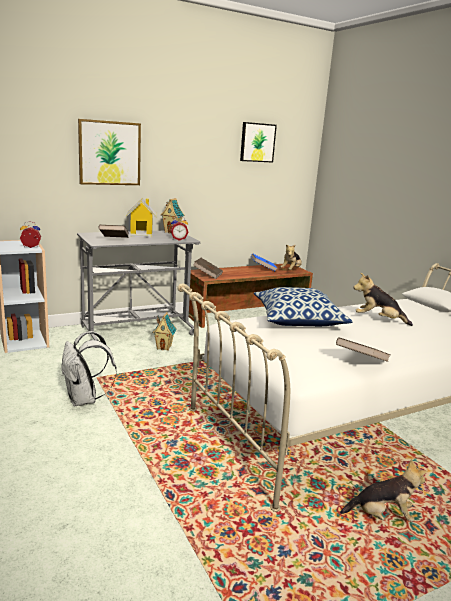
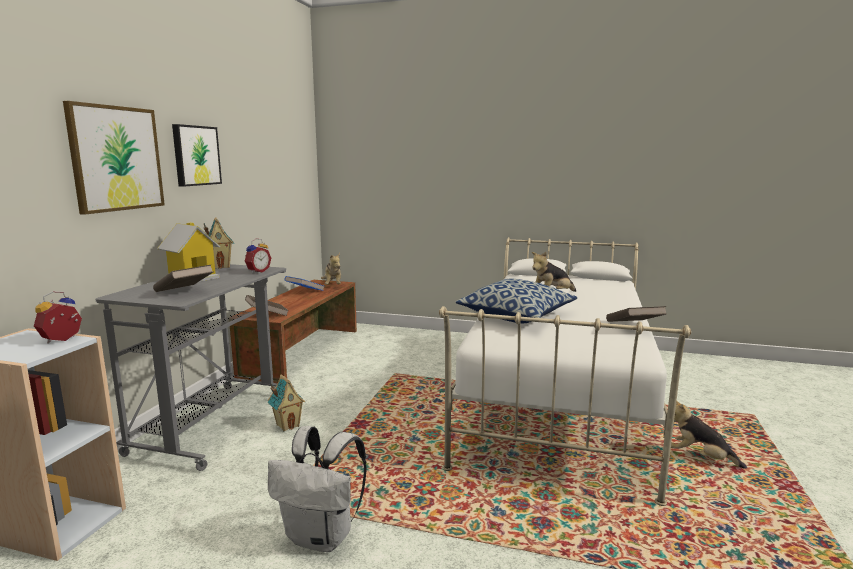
camera: 45 degrees left, 5 degrees down
picture [240,122,277,162] -> picture moved to [172,124,222,187]
plush toy [340,459,427,522] -> plush toy turned 105 degrees counterclockwise [671,401,747,468]

